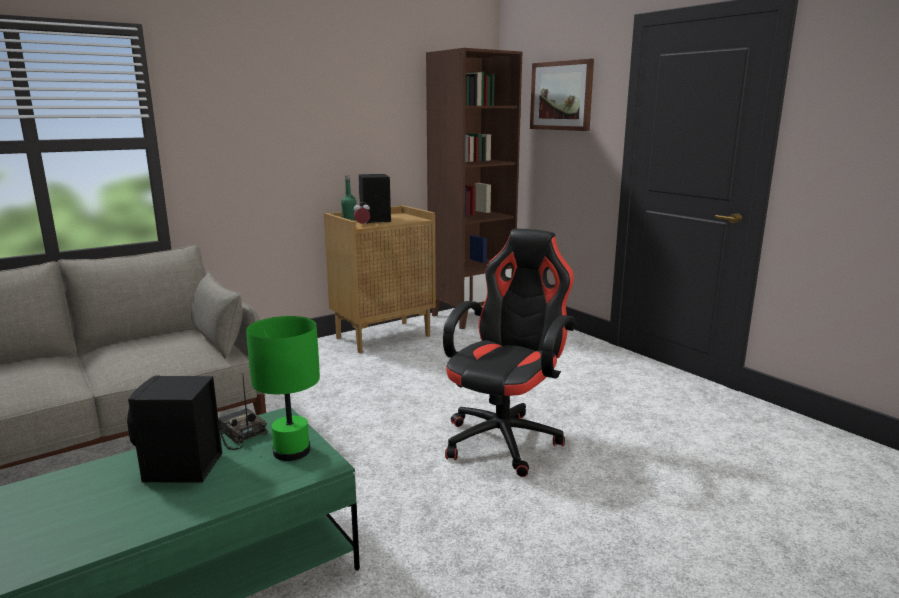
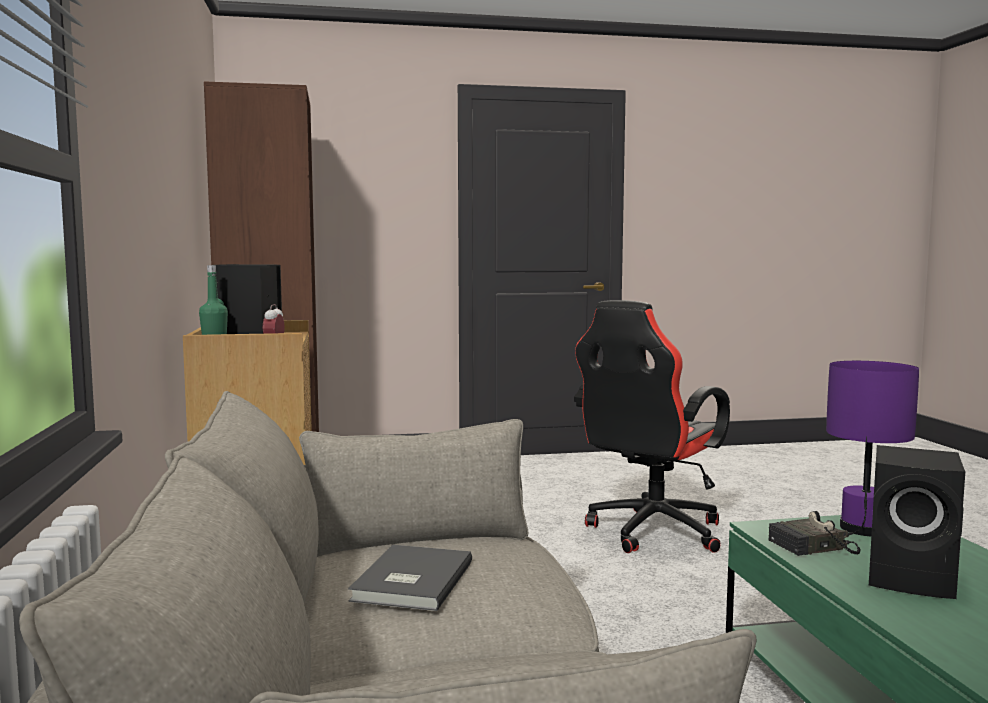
camera: 65 degrees left, 10 degrees down
green table lamp [246,316,320,461] -> purple table lamp [826,361,919,536]
black office chair [443,229,576,477] -> black office chair turned 105 degrees counterclockwise [574,300,730,553]
picture [530,59,594,131] -> none
none -> grey book [348,545,472,611]

